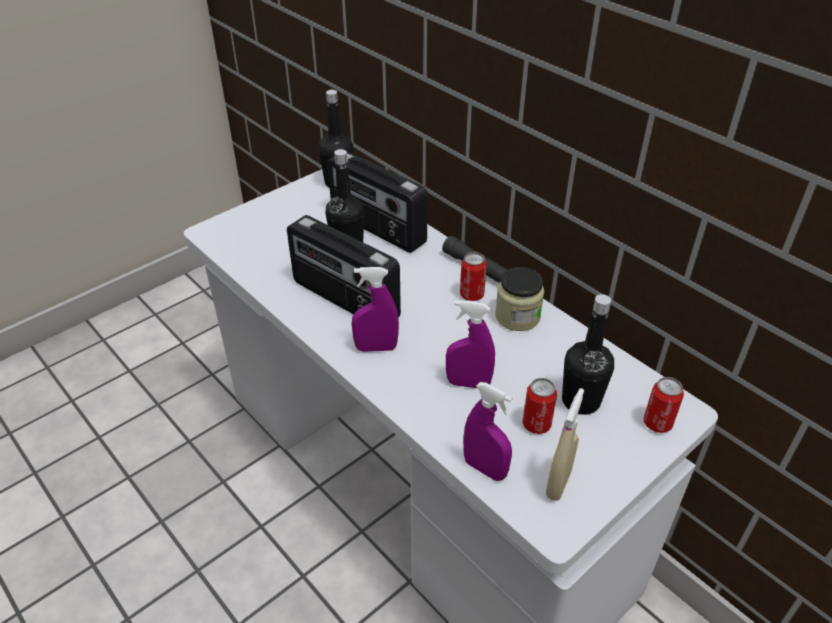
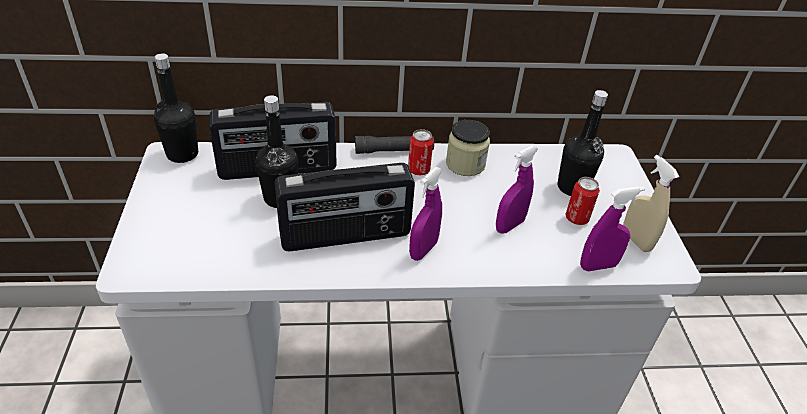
camera: 55 degrees left, 0 degrees up
can [644,377,684,433] -> none

